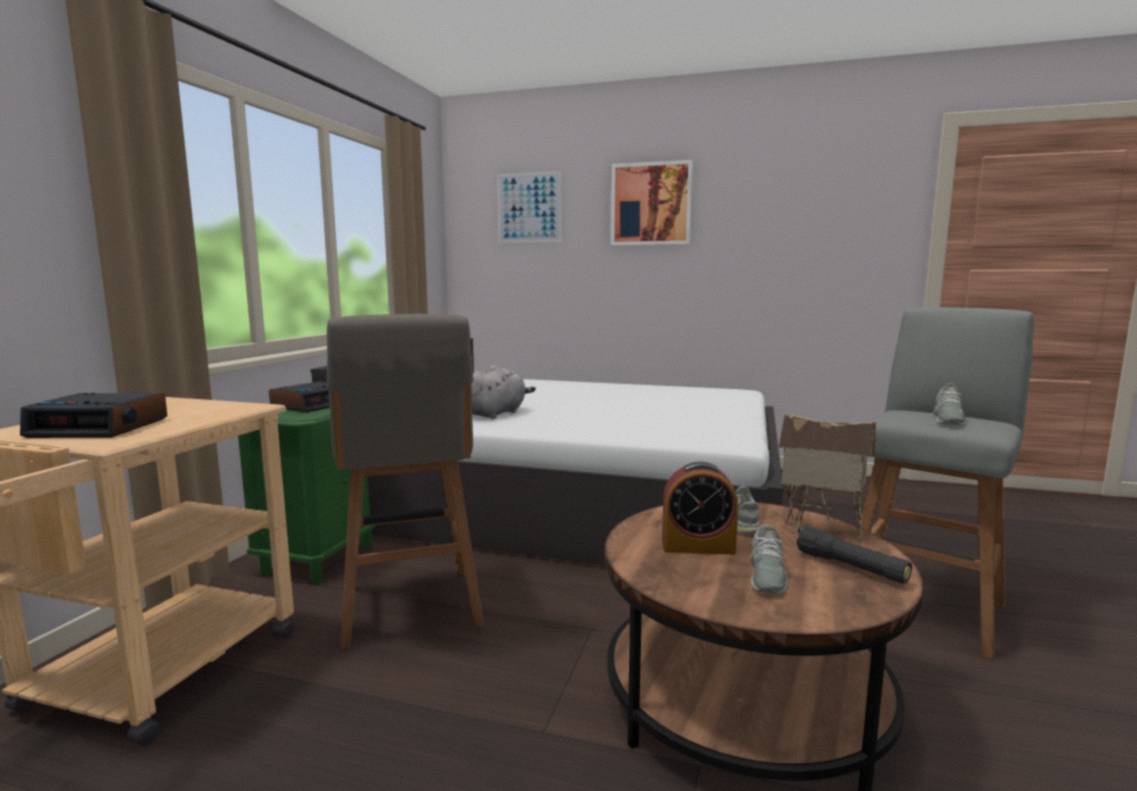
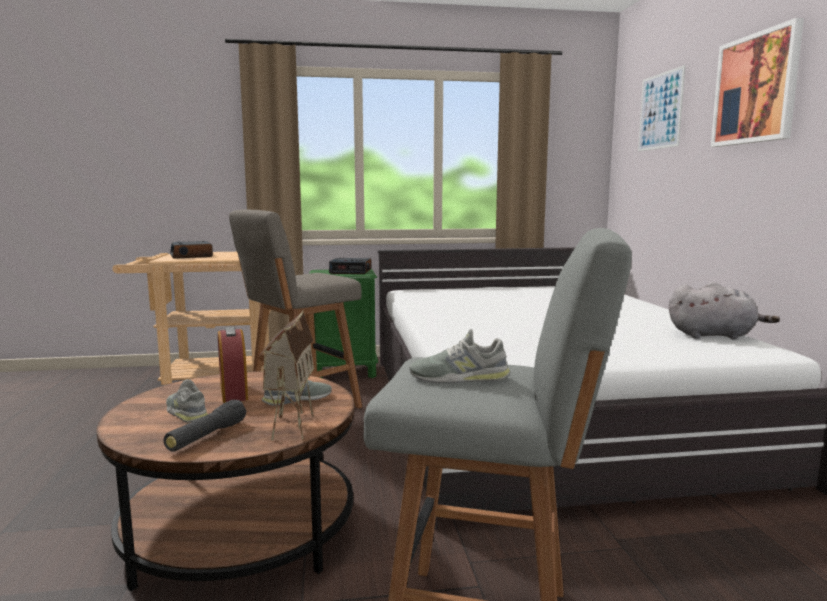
camera: 65 degrees right, 0 degrees up
grey plush toy [471,365,536,419] -> grey plush toy moved to [669,282,780,339]
grey shoe [750,525,788,594] -> grey shoe turned 60 degrees clockwise [166,379,208,423]

